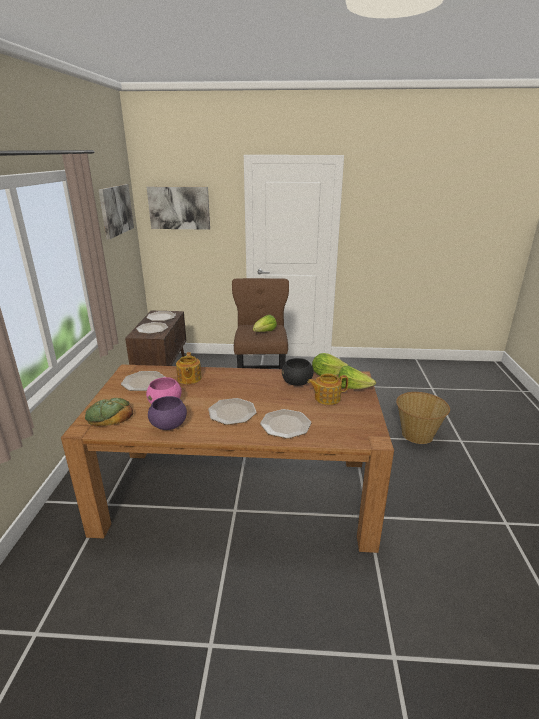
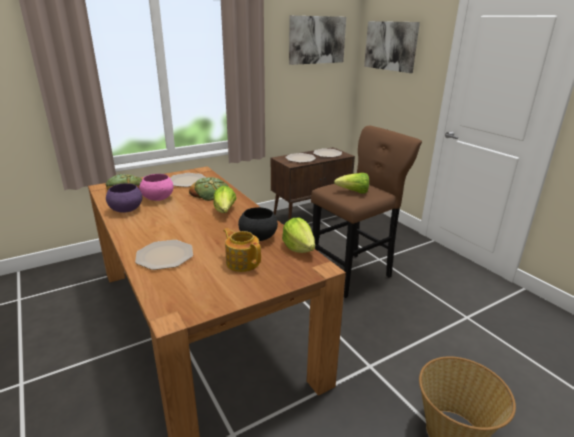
camera: 55 degrees right, 0 degrees up
teapot [176,352,202,384] -> bread [189,177,229,201]
plate [208,398,257,425] -> none
lettuce [338,366,376,389] -> lettuce moved to [213,186,236,213]

